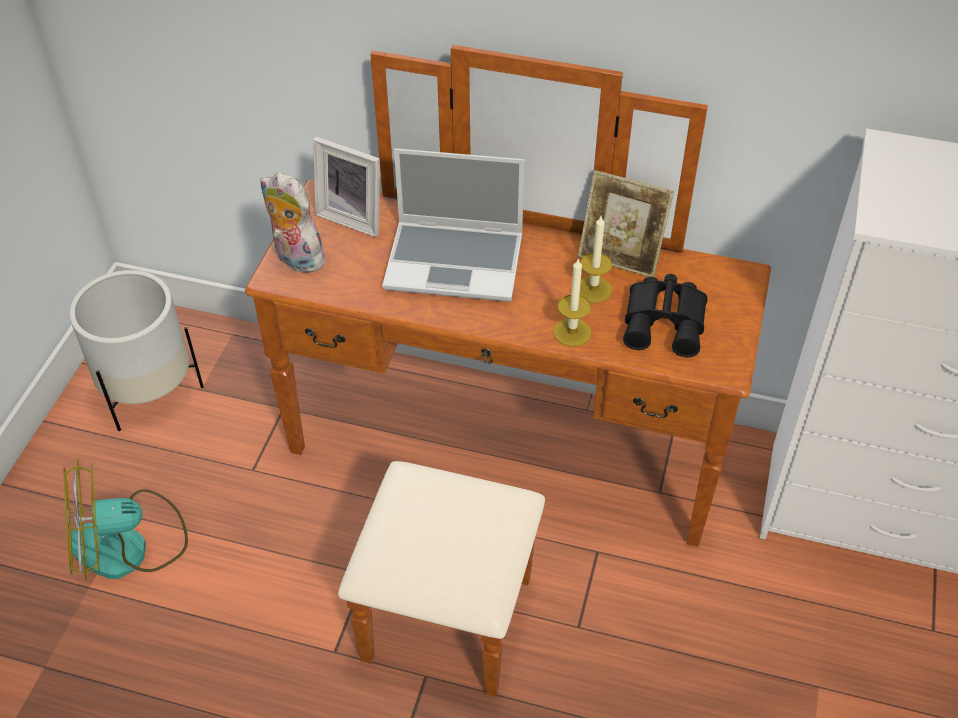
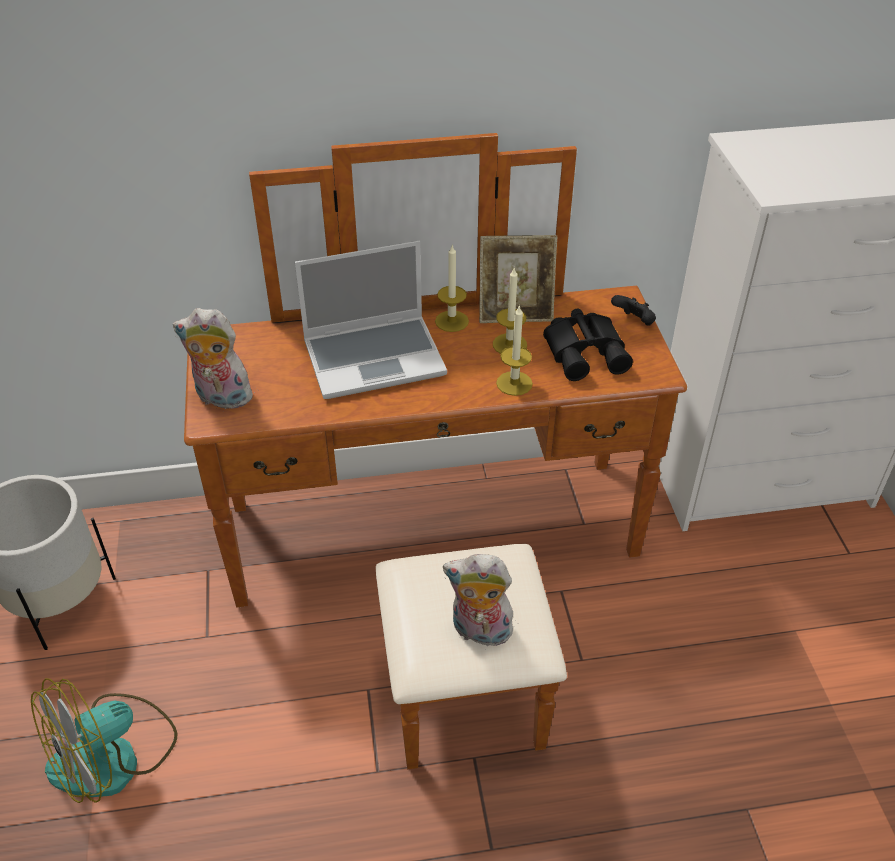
camera: 25 degrees left, 5 degrees down
picture frame [313,137,380,237] -> none
none -> candle [435,245,469,332]
none -> plush toy [443,554,513,646]
none -> black game controller [611,295,656,326]

